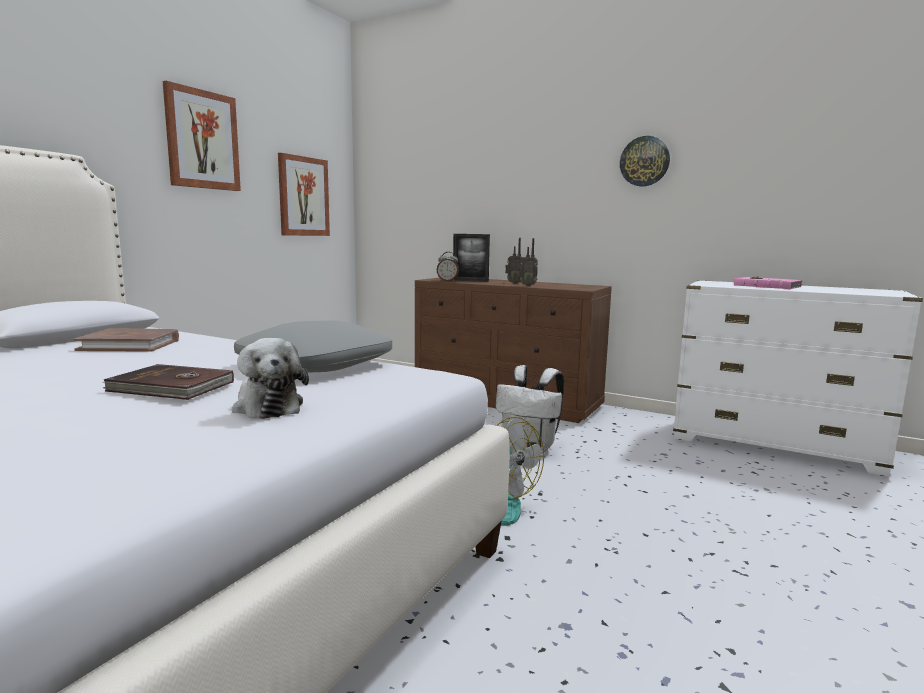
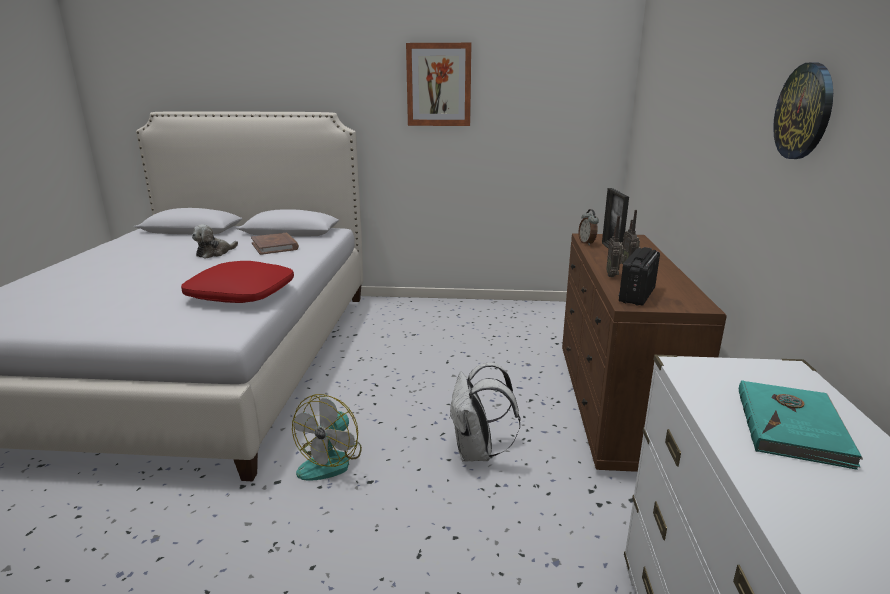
camera: 65 degrees right, 10 degrees up
brown book [103,364,234,400] -> none
plush toy [232,338,309,419] -> plush toy moved to [192,224,238,259]
grey pillow [234,320,392,373] -> red pillow [181,261,294,303]
picture [278,153,330,236] -> none
pink book [734,277,802,289] -> turquoise book [739,380,863,470]
none -> radio [619,247,660,306]

